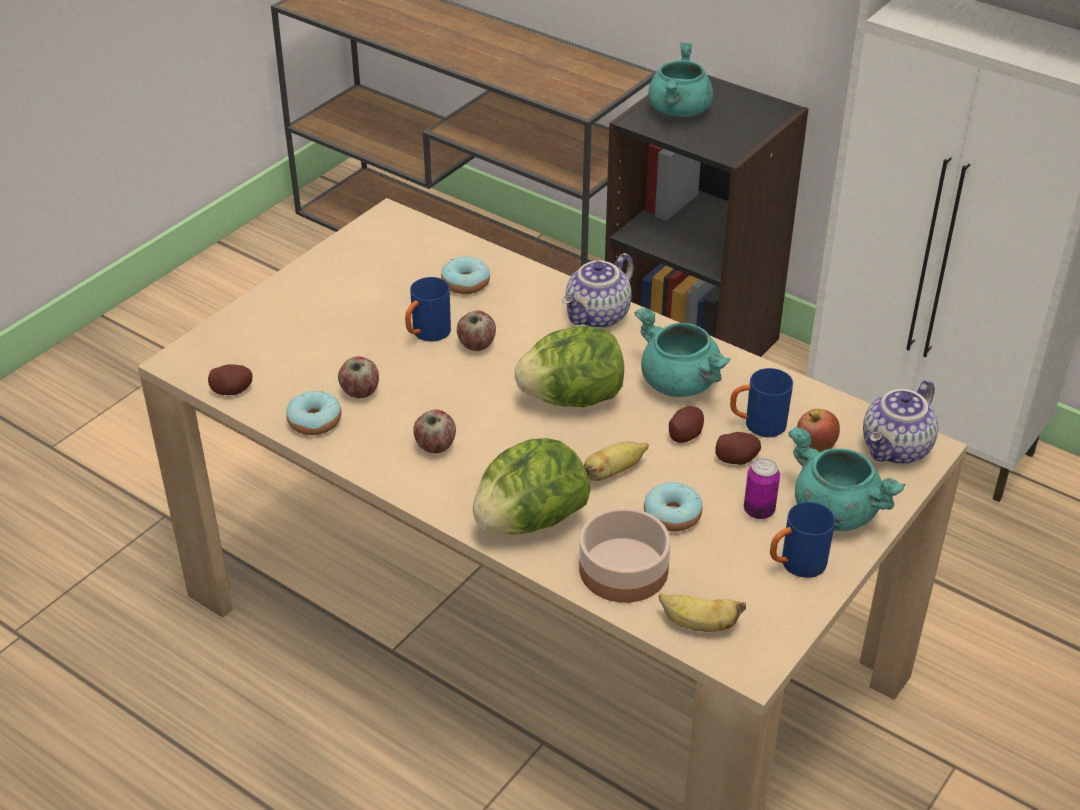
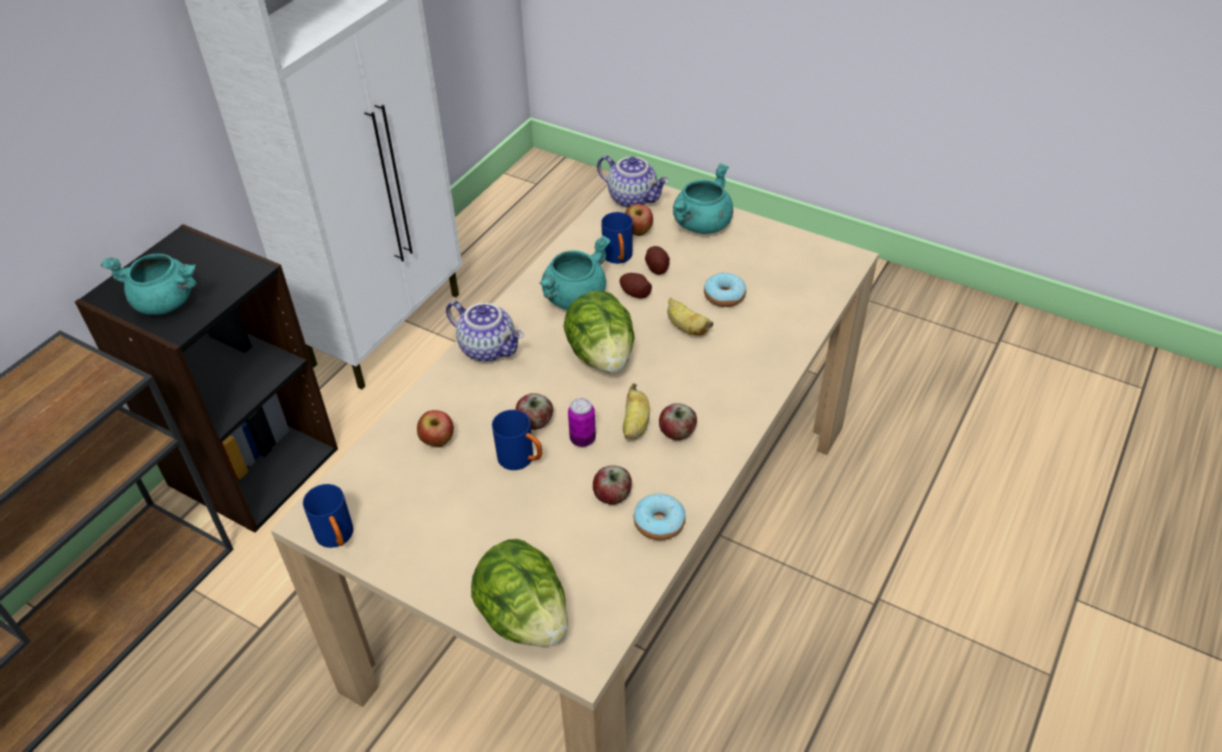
camera: 95 degrees left, 5 degrees up
potato [208,364,253,395] -> none
donut [441,256,490,294] -> apple [417,410,454,447]
lettuce [473,438,591,534] -> lettuce moved to [471,539,568,647]
bowl [579,508,671,603] -> none
banana [659,593,746,632] -> banana moved to [623,383,650,439]
can [744,458,780,519] -> can moved to [568,398,596,447]
blue mug [770,502,835,578] -> blue mug moved to [303,484,354,548]

